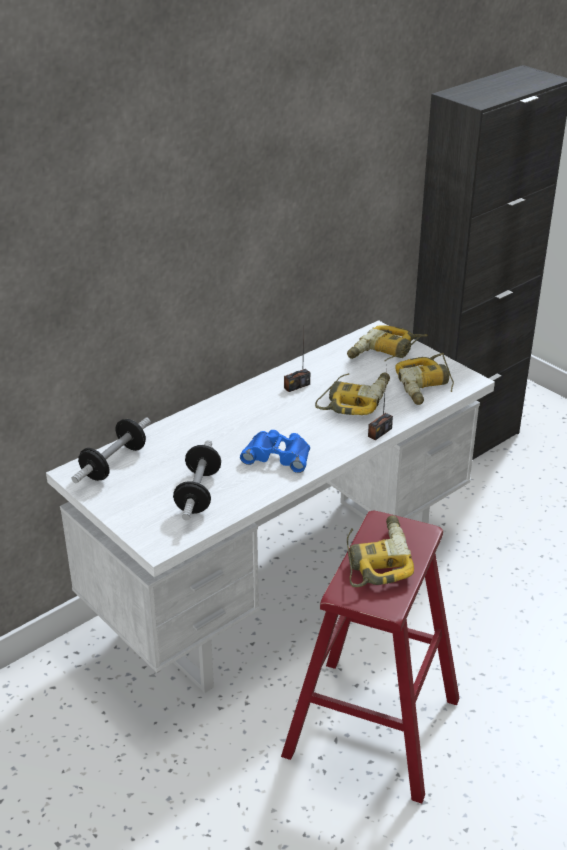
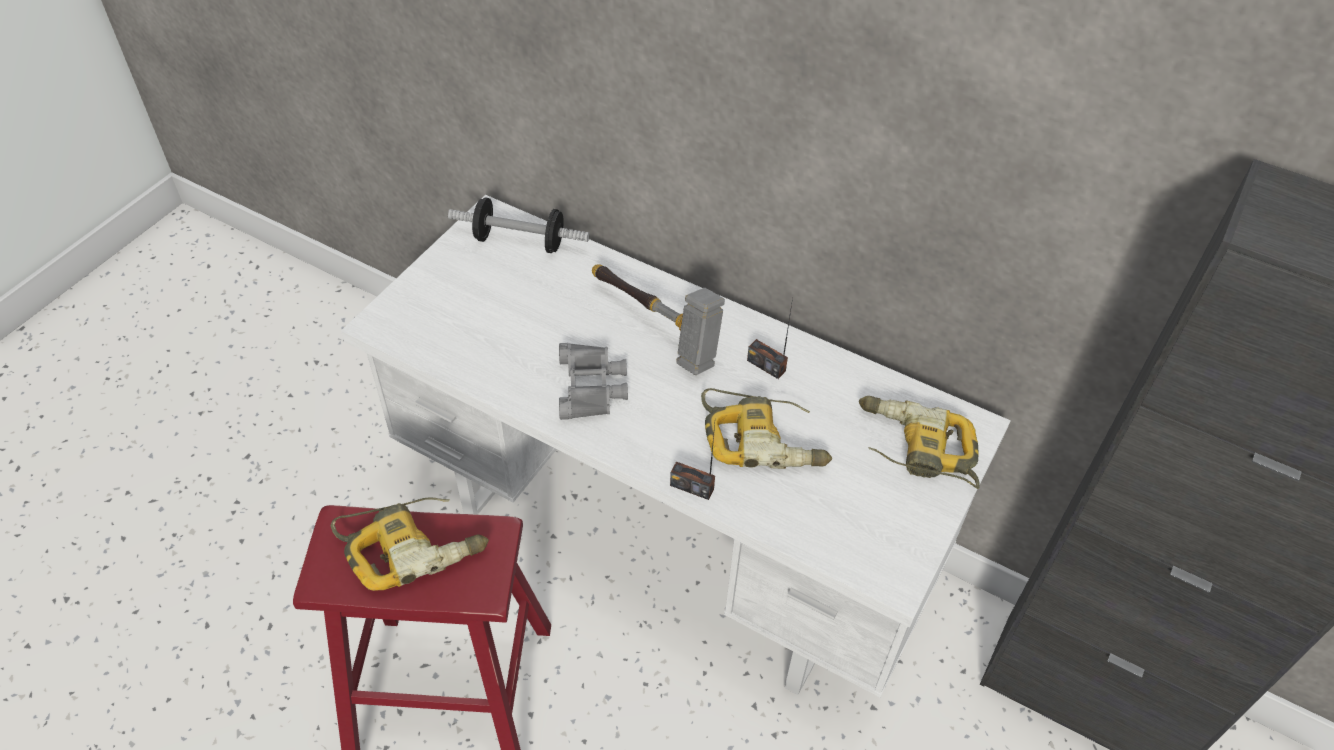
camera: 70 degrees right, 15 degrees up
dumbbell [173,440,221,521] -> none
blue binoculars [240,430,310,473] -> grey binoculars [559,343,628,420]
power drill [395,353,454,405] -> none
none -> hammer [592,264,725,375]

